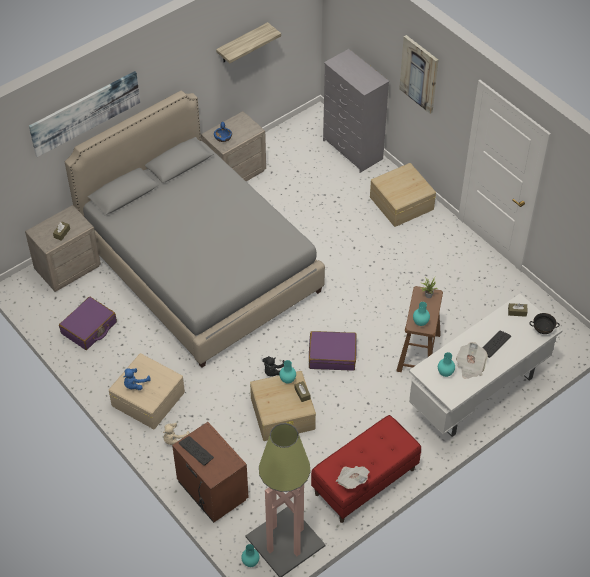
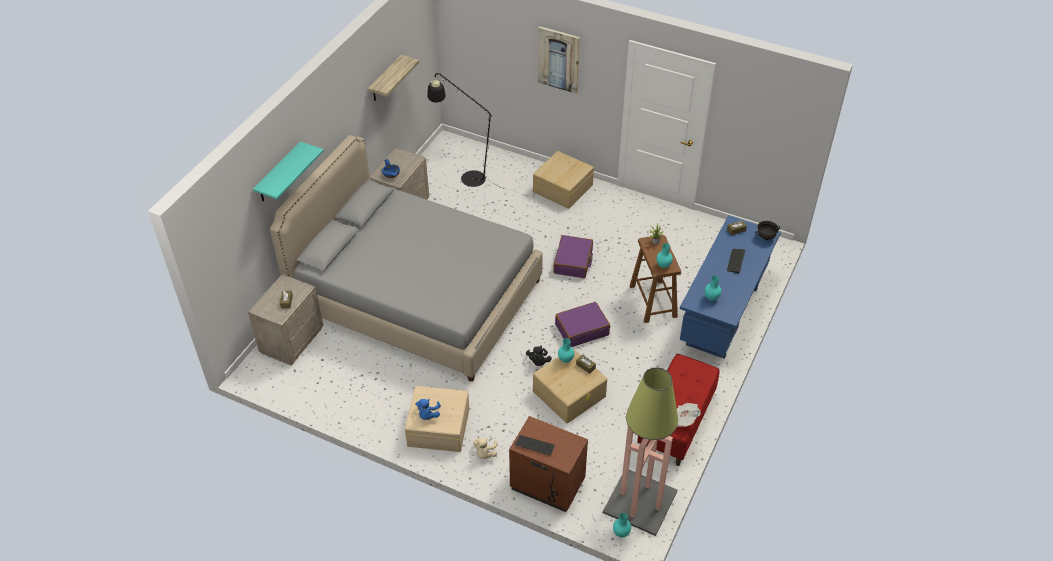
camera: 25 degrees left, 5 degrees down
picture [29,71,140,157] -> turquoise shelf [253,141,324,201]
purple suitcase [59,297,117,350] -> purple suitcase moved to [554,235,593,278]
grey dresser [323,49,389,173] -> none
white desk [409,294,563,437] -> blue desk [680,215,781,359]
newspaper [456,342,488,379] -> none
none -> black floor lamp [427,73,535,198]

